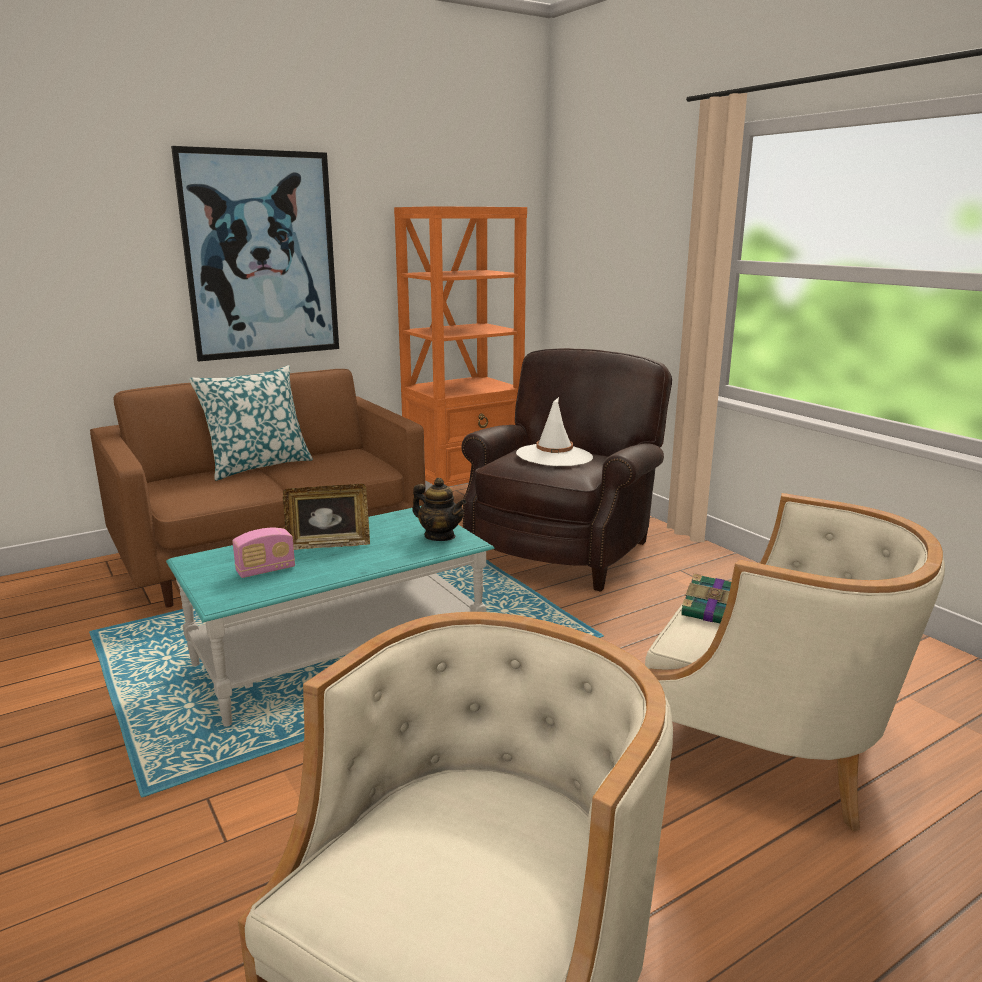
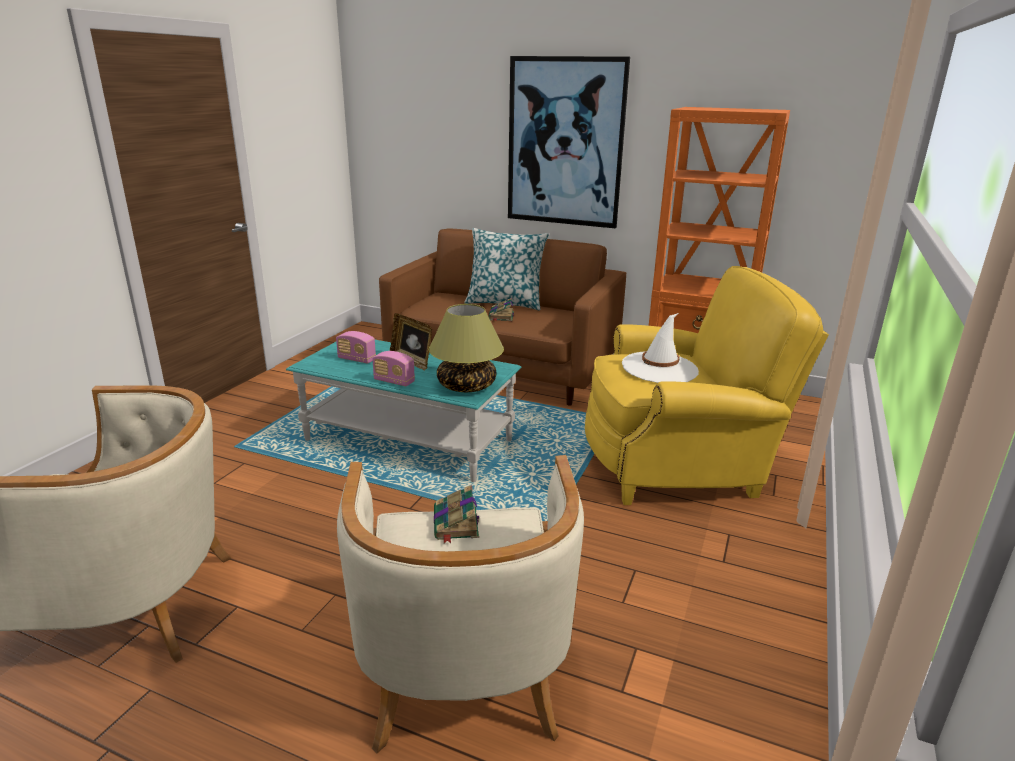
camera: 55 degrees right, 5 degrees up
teapot [412,478,467,541] -> table lamp [429,304,504,392]
brown armchair [461,348,672,592] -> yellow armchair [585,266,829,505]
none -> radio [372,351,415,386]
none -> book [489,298,514,321]

